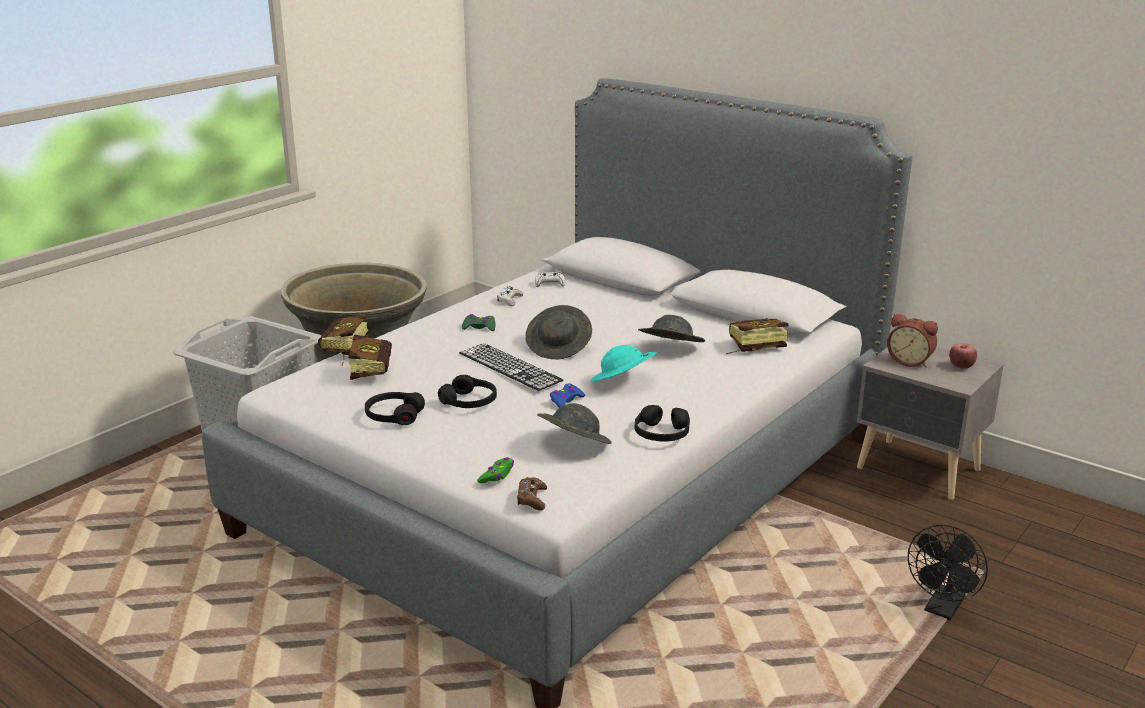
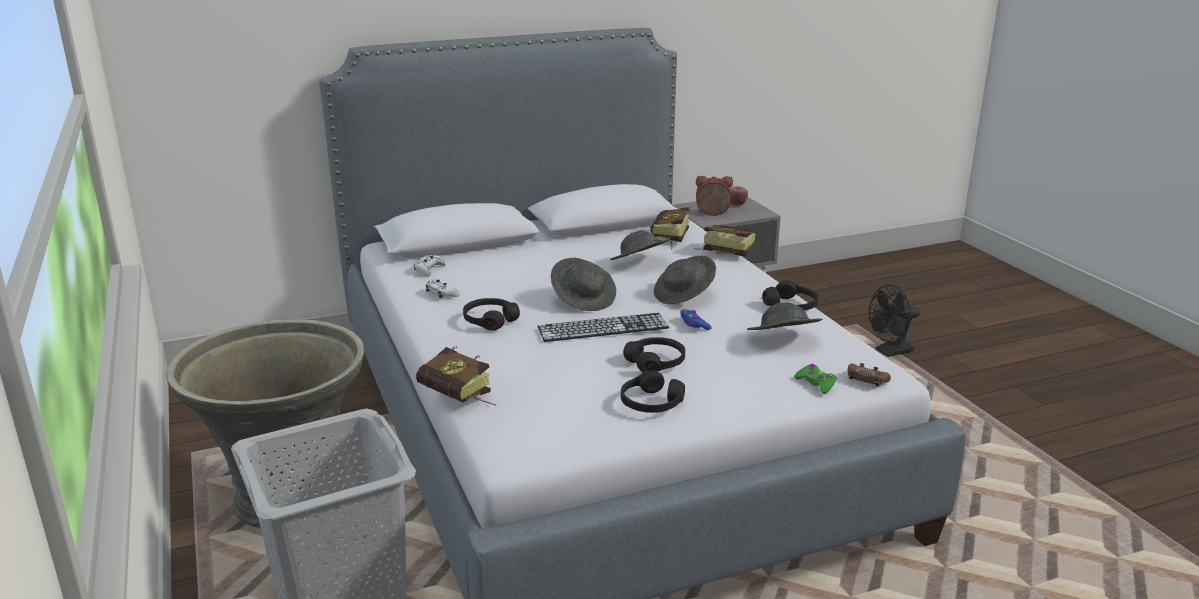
camera: 60 degrees left, 0 degrees up
book [347,334,392,380] -> book moved to [694,225,756,257]
green game controller [462,314,495,331] -> black headphones [463,298,520,330]
turquoise hat [590,345,657,382] -> grey hat [654,256,716,304]
alarm clock [887,314,938,368] -> alarm clock turned 150 degrees counterclockwise [696,176,733,216]
black fan [908,525,988,620] -> black fan turned 90 degrees clockwise [869,285,920,357]

